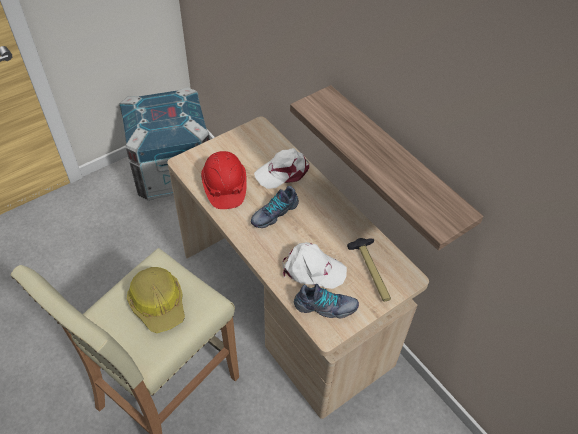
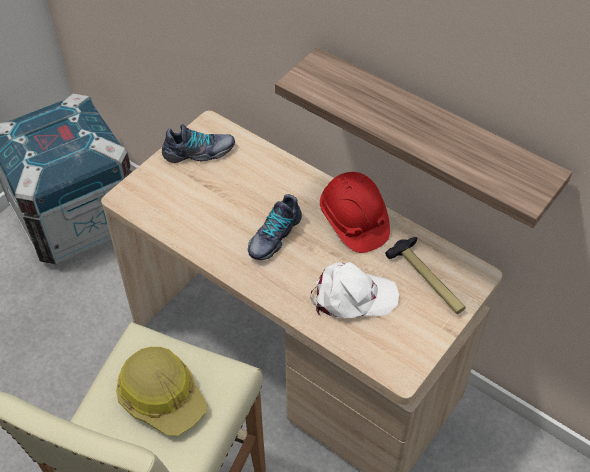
camera: 15 degrees left, 0 degrees up
red hard hat [201,151,247,209] -> red hard hat moved to [320,172,390,253]
white cap [254,148,309,189] -> none
shoe [294,284,359,318] -> shoe moved to [162,124,235,163]

